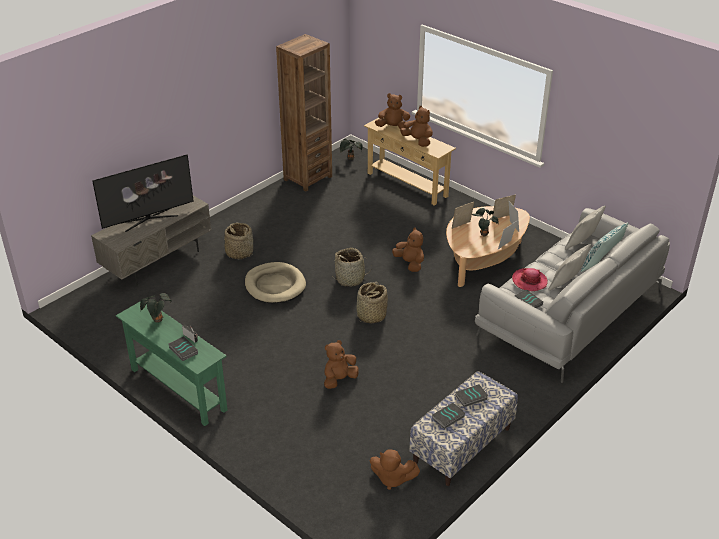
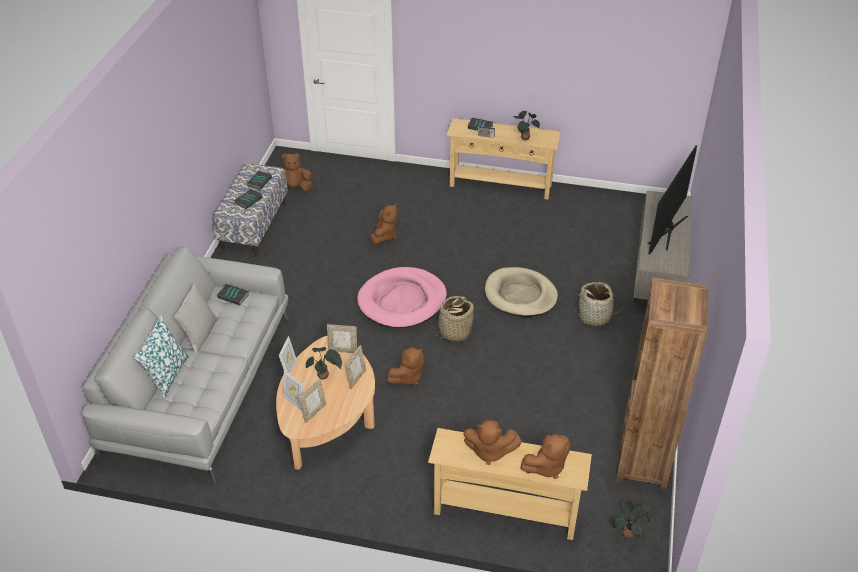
camera: 150 degrees right, 5 degrees up
green console table [116,301,228,426] -> beige console table [446,118,561,200]
basket [357,282,388,323] -> pink dog bed [357,267,447,328]
brown plush toy [392,227,424,272] -> brown plush toy turned 60 degrees counterclockwise [387,347,424,385]
hat [512,268,548,291] -> none
grey pillow [565,206,606,250] -> none
none -> picture frame [327,324,357,353]

